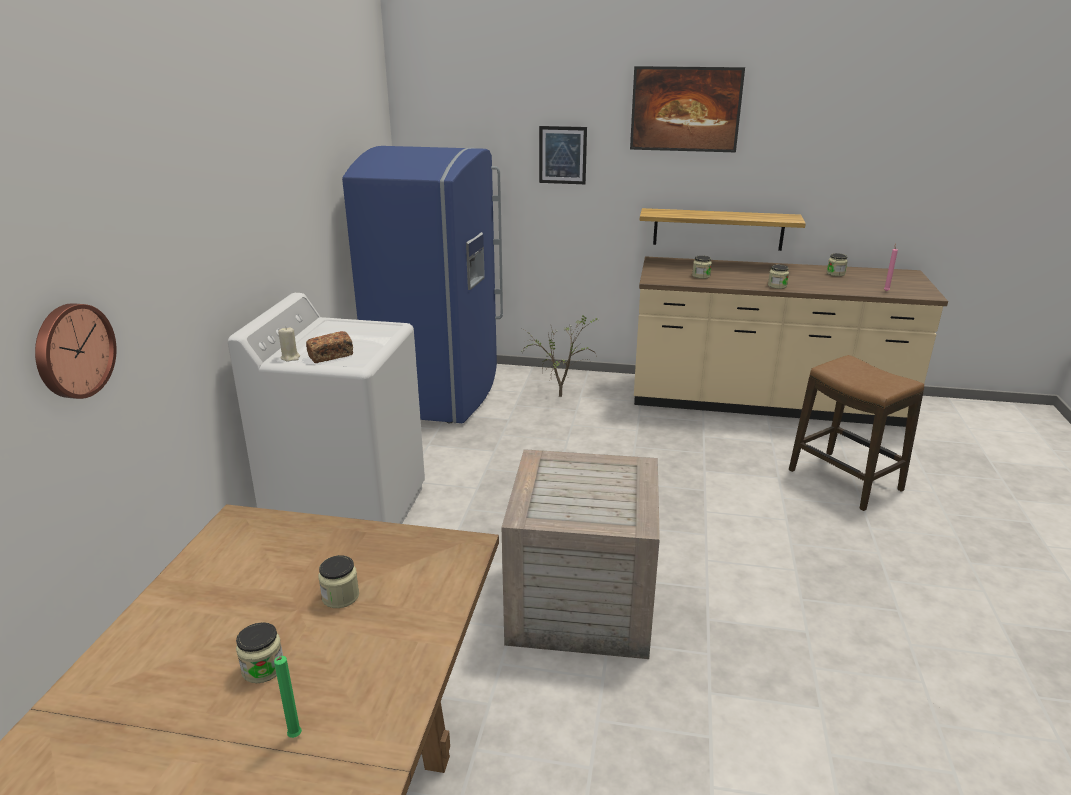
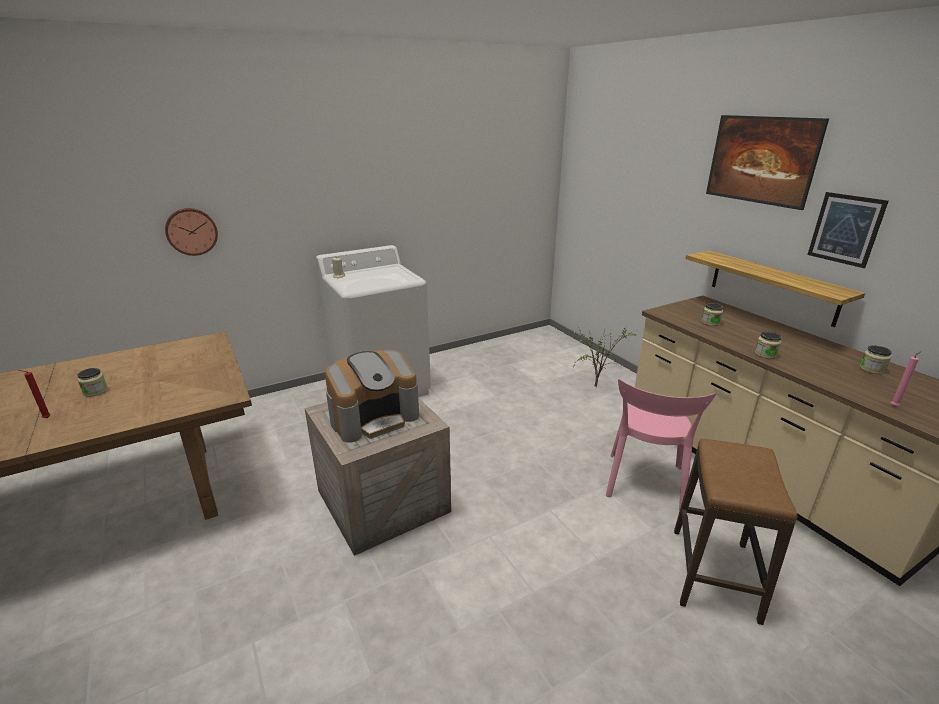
camera: 50 degrees right, 0 degrees up
green candle [274,656,302,738] -> red candle [18,370,51,418]
bread [306,331,353,363] -> none
jar [318,555,359,608] -> none
blue fridge [342,146,503,424] -> none
picture [539,126,587,184] -> picture moved to [808,192,889,268]
none -> coffee machine [325,350,419,443]
none -> pink chair [606,379,717,510]

